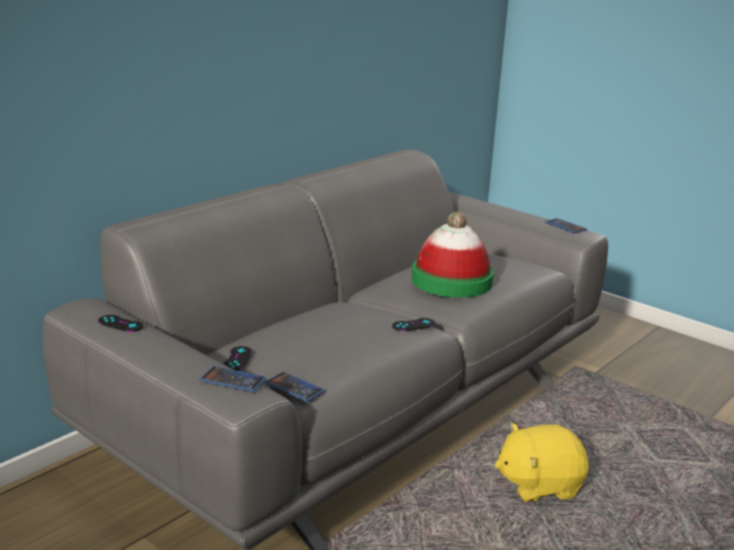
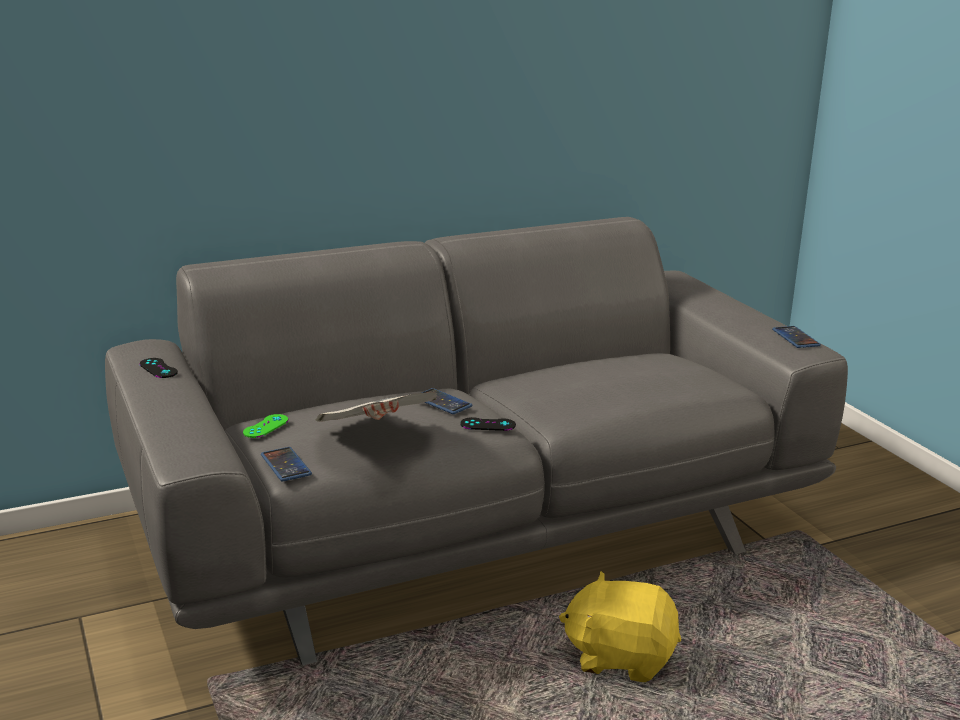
camera: 25 degrees right, 0 degrees up
phone [200,366,266,392] -> phone moved to [422,388,473,414]
black game controller [223,346,252,371] -> green game controller [243,414,288,438]
hat [411,212,494,297] -> none
none -> newspaper [315,392,438,422]

